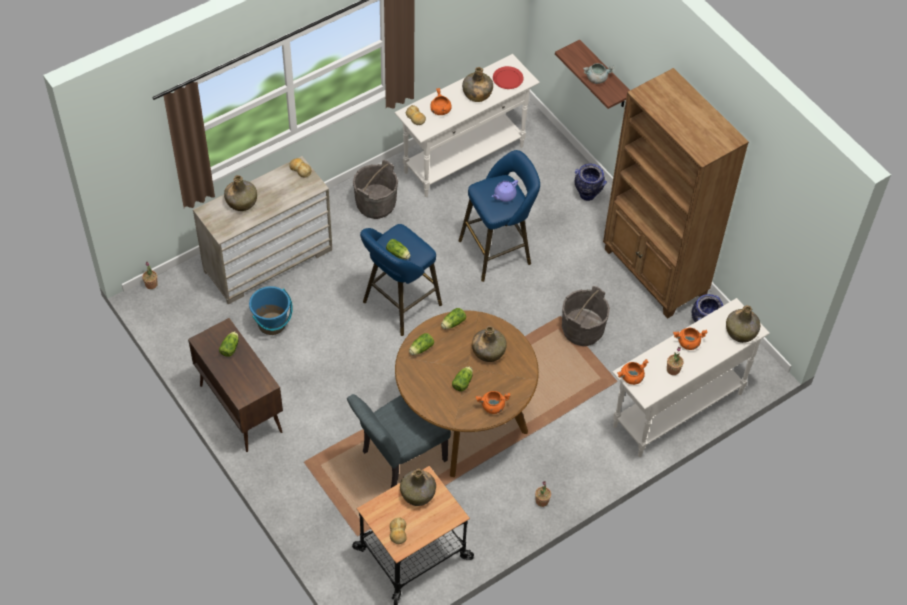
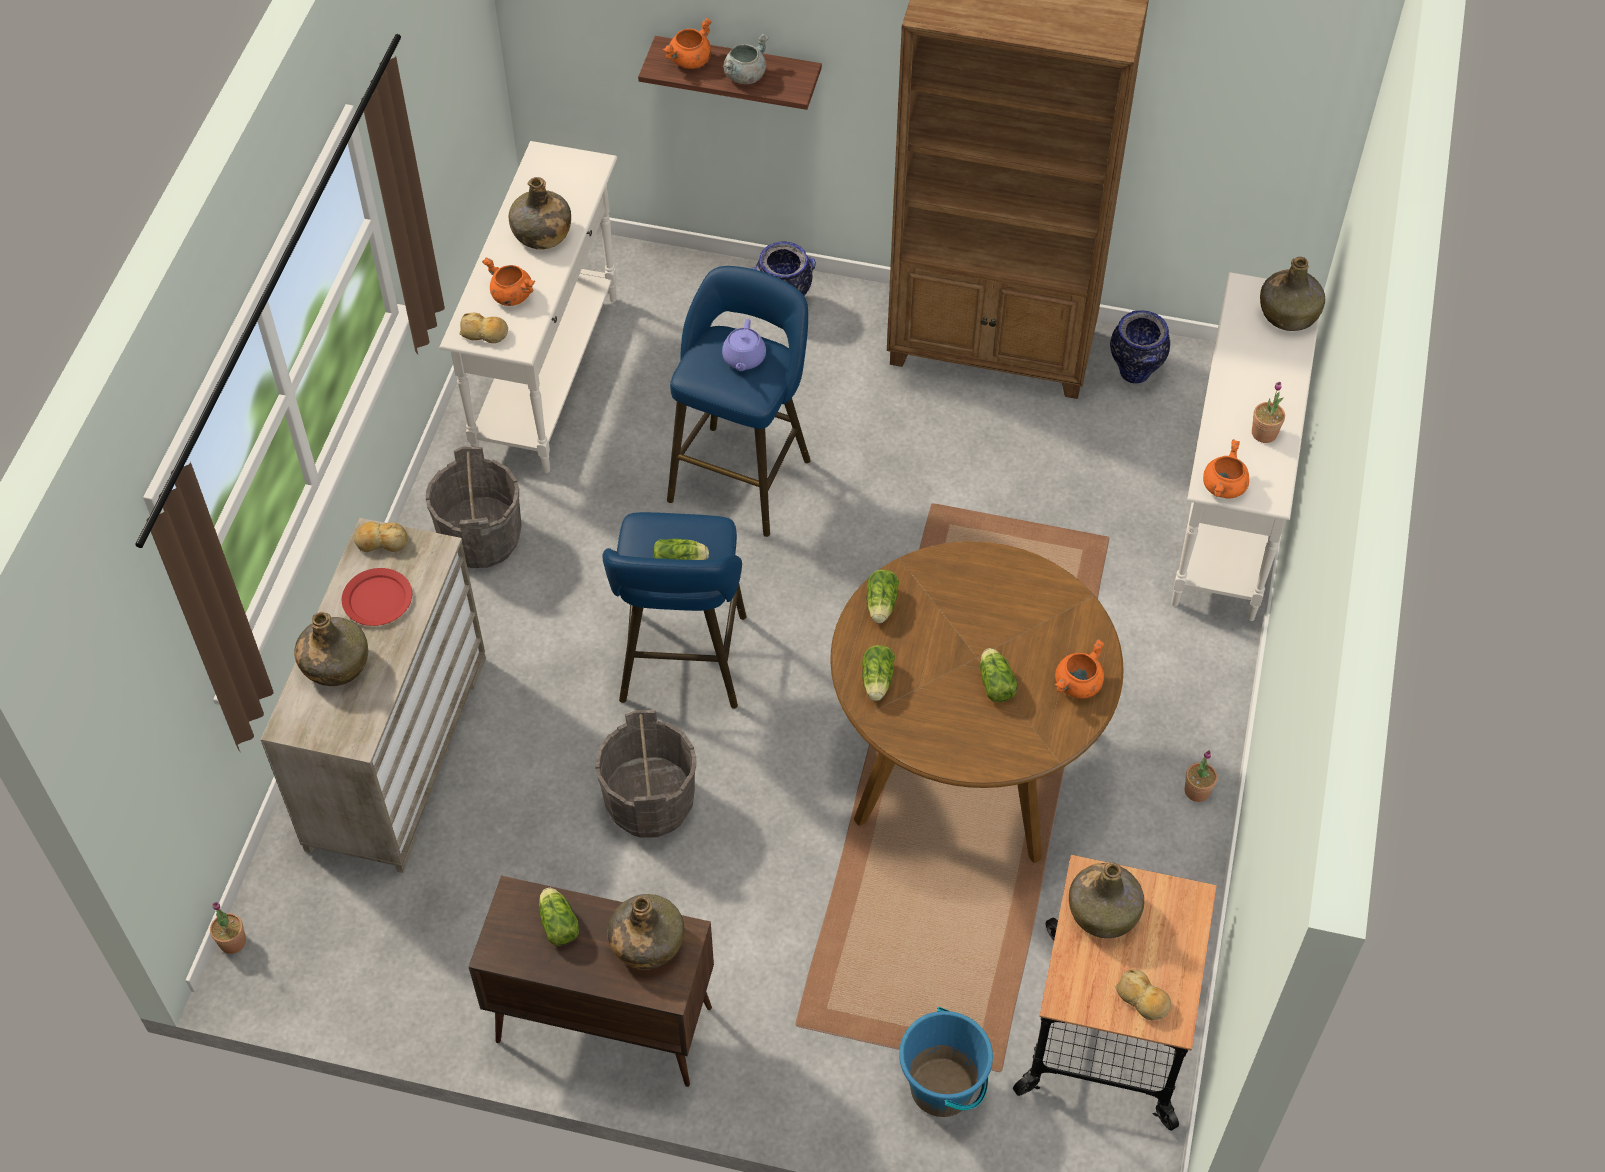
camera: 40 degrees left, 0 degrees up
blue bucket [249,286,293,335] -> blue bucket moved to [899,1007,993,1117]
grey chair [347,394,451,488] -> none
green bottle [472,326,507,362] -> green bottle moved to [607,894,684,969]
red plate [493,66,523,89] -> red plate moved to [342,568,412,626]
grey bucket [562,286,610,346] -> grey bucket moved to [595,710,696,838]
orange cooking pot [673,328,708,350] -> orange cooking pot moved to [662,18,712,69]

